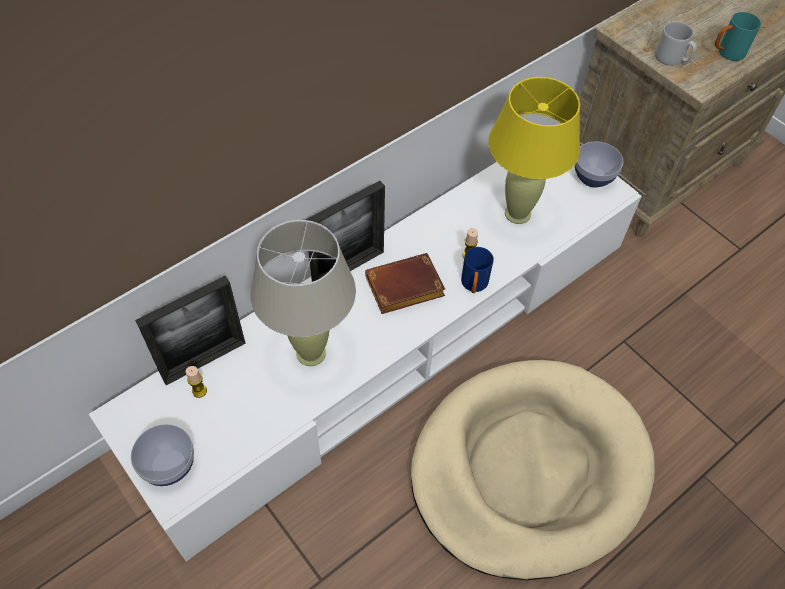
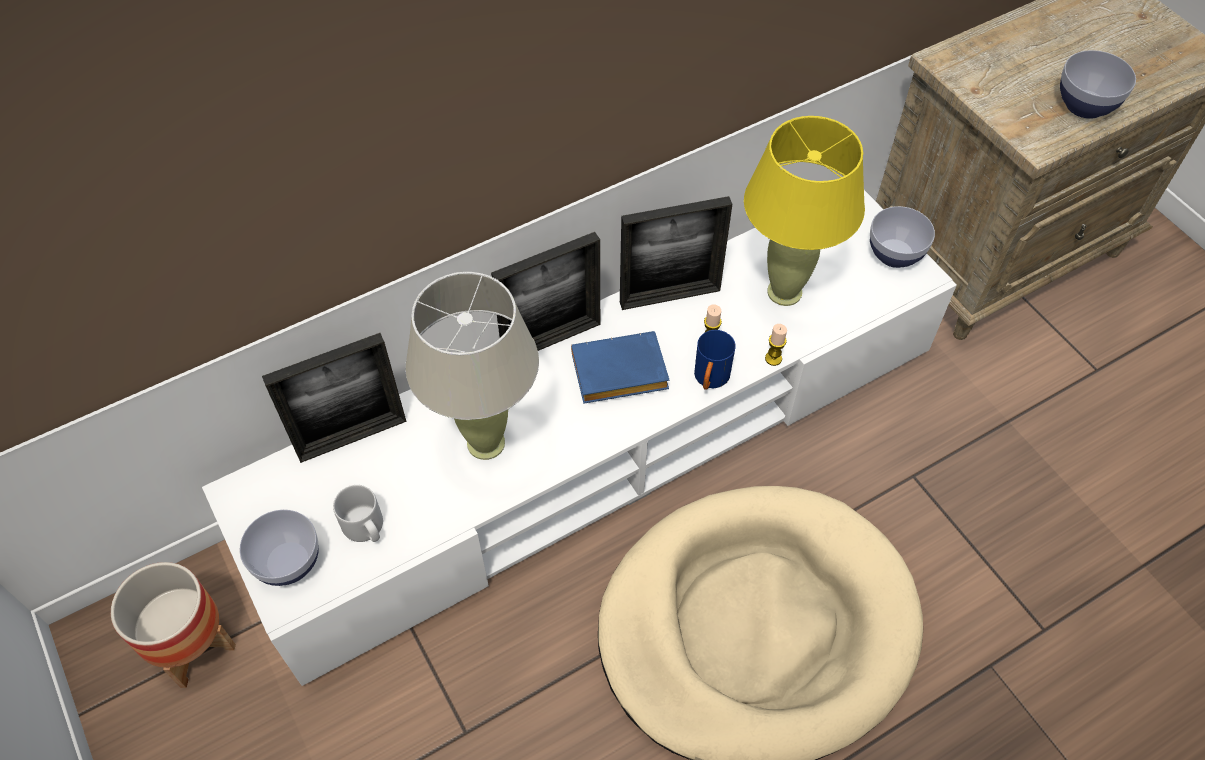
camera: 10 degrees right, 0 degrees up
candle [186,366,207,398] -> candle moved to [765,324,787,366]
brown book [365,253,445,314] -> blue book [571,331,670,404]
grey mug [655,21,697,66] -> grey mug moved to [333,485,383,542]
turquoise mug [715,12,761,61] -> bowl [1060,50,1136,119]
none -> planter [111,562,236,688]
none -> picture frame [620,196,732,310]

